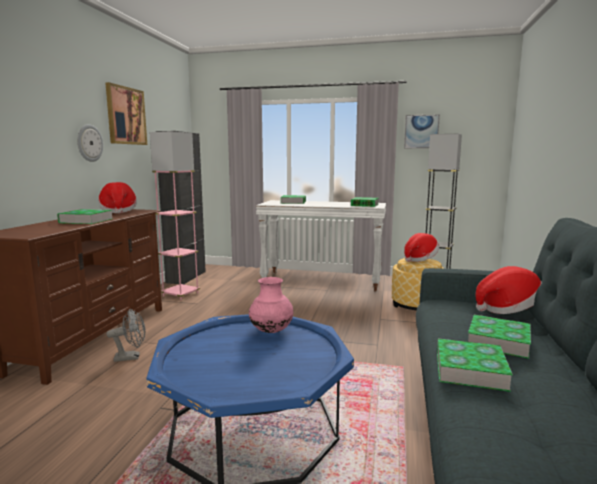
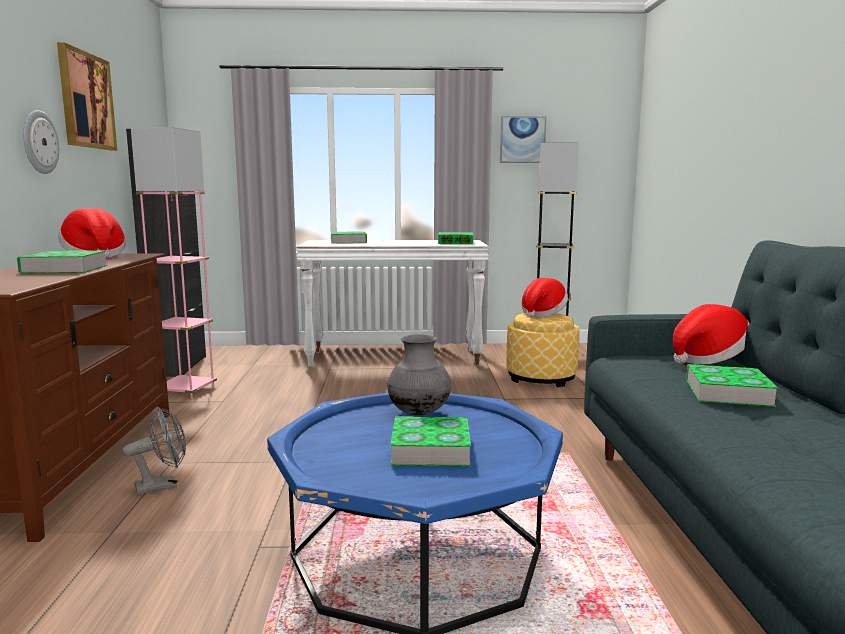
camera: 15 degrees left, 0 degrees up
pink vase [249,277,293,333] -> grey vase [387,334,452,415]
book [437,338,513,392] -> book moved to [390,416,471,466]

